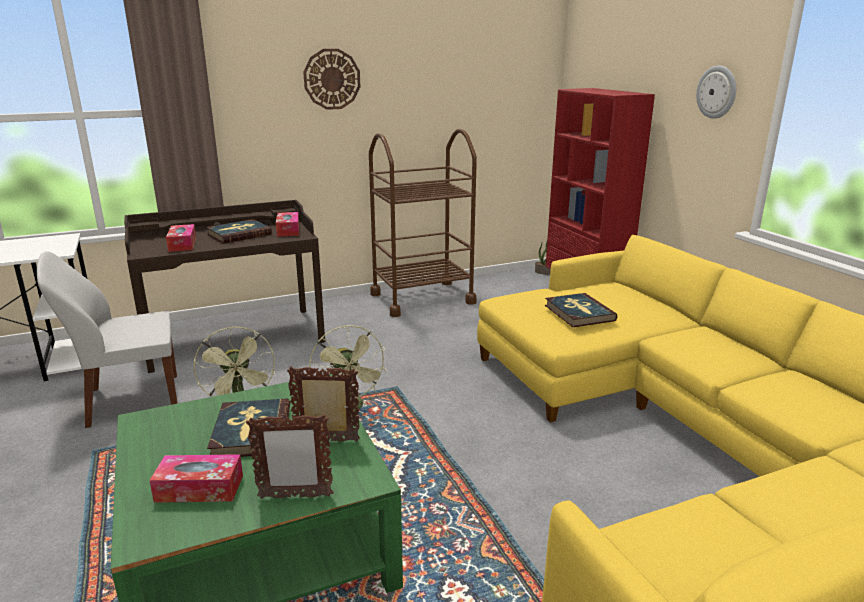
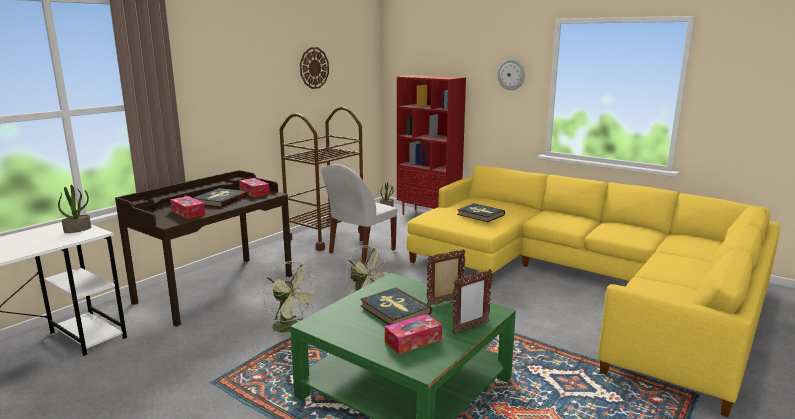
camera: 30 degrees left, 5 degrees down
white chair [37,251,178,428] -> white chair moved to [322,164,397,264]
wall clock [303,49,360,110] -> wall clock moved to [300,47,329,89]
none -> potted plant [58,185,91,233]

